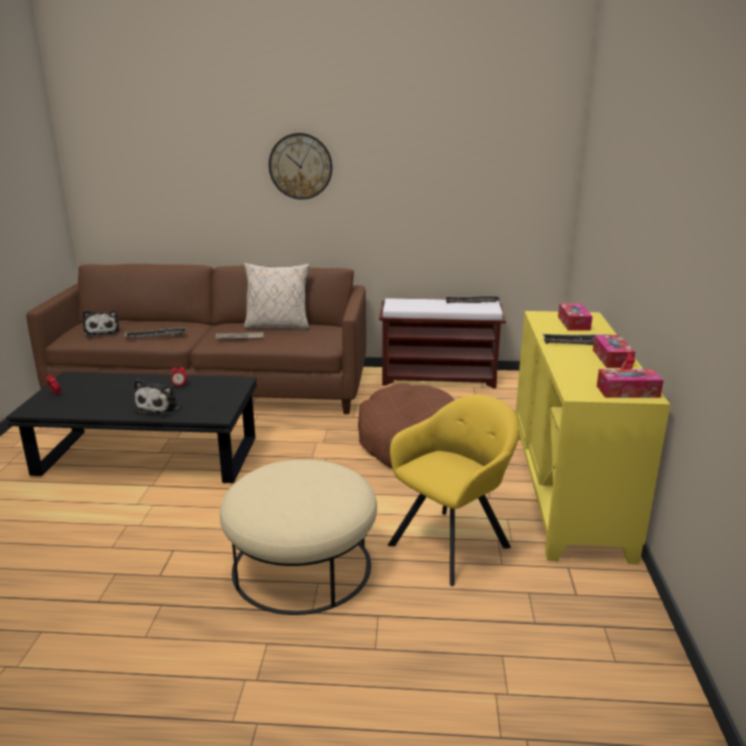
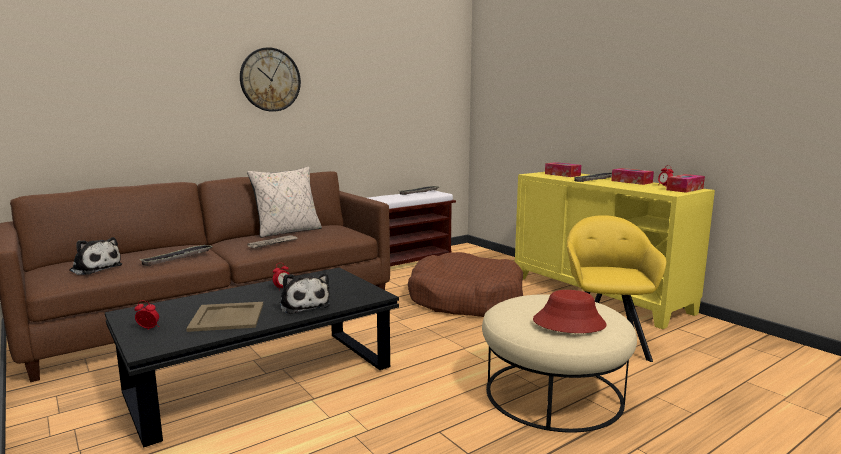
camera: 40 degrees left, 10 degrees down
none -> beige tray [186,302,263,332]
none -> red hat [533,290,607,333]

